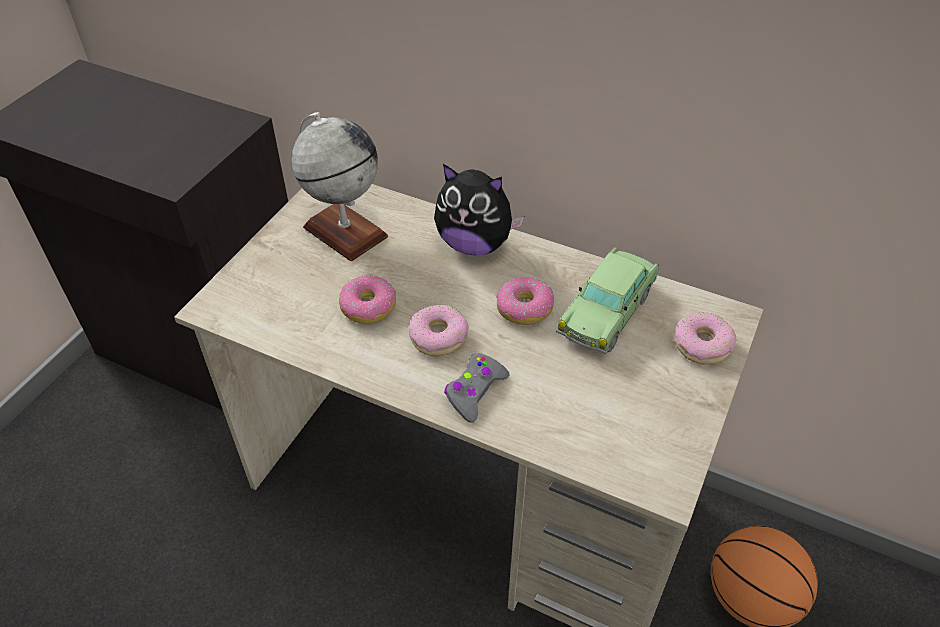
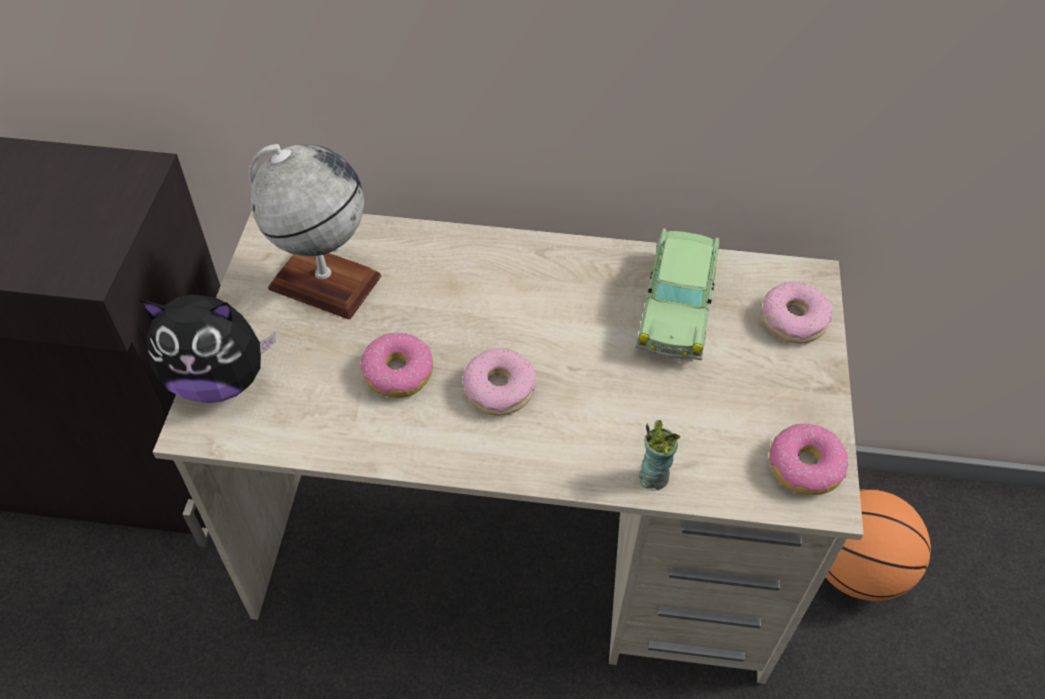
camera: 20 degrees left, 5 degrees up
plush toy [434,164,524,256] -> plush toy moved to [140,295,276,403]
grey game controller [444,353,509,423] -> none
donut [496,277,554,325] -> donut moved to [769,423,848,495]
none -> cup [639,420,680,490]

